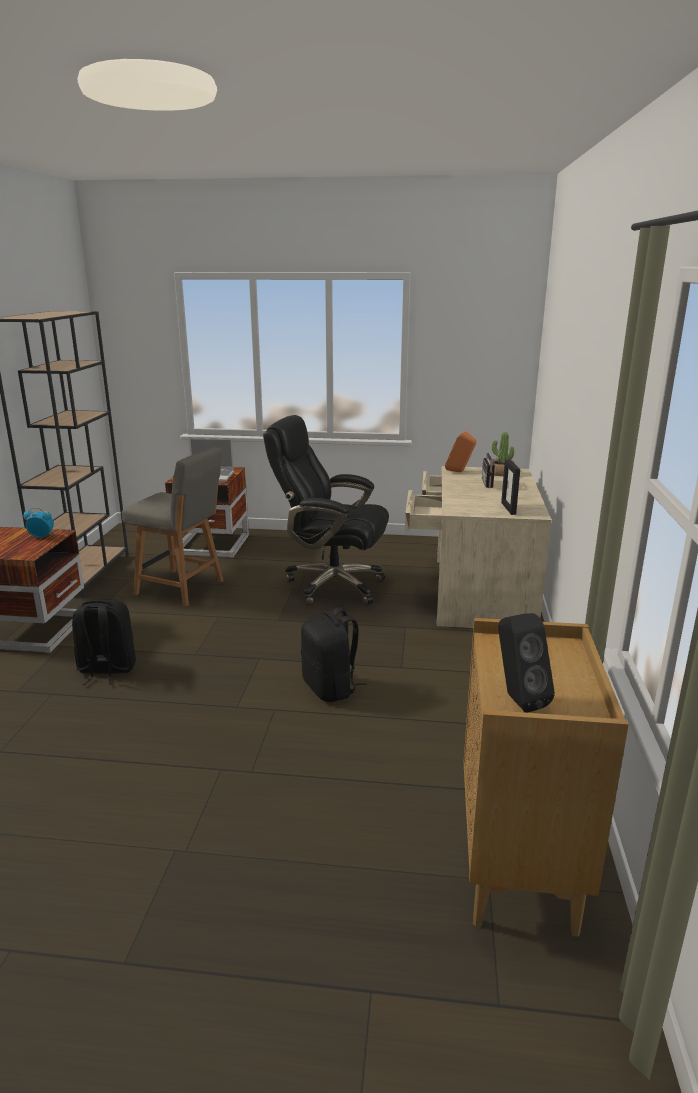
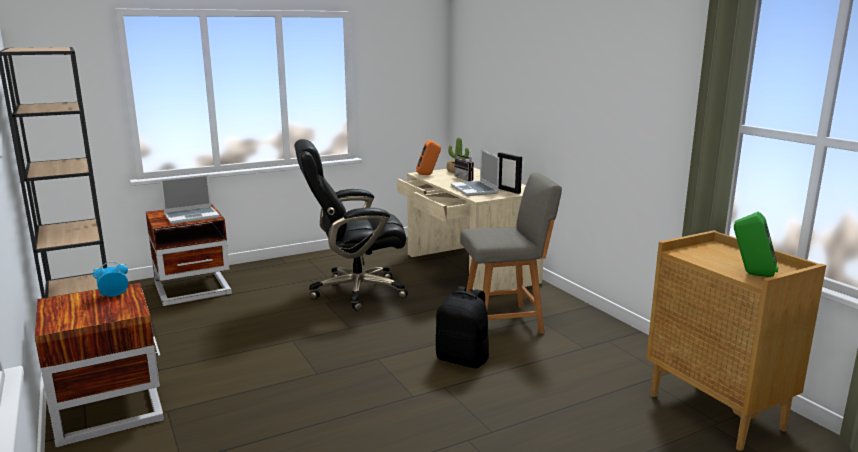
camera: 35 degrees left, 5 degrees down
black backpack [72,600,136,685] -> none
grey chair [122,447,224,606] -> grey chair moved to [460,172,562,334]
black speaker [498,613,555,713] -> green speaker [734,212,779,277]
none -> laptop [451,150,500,196]

